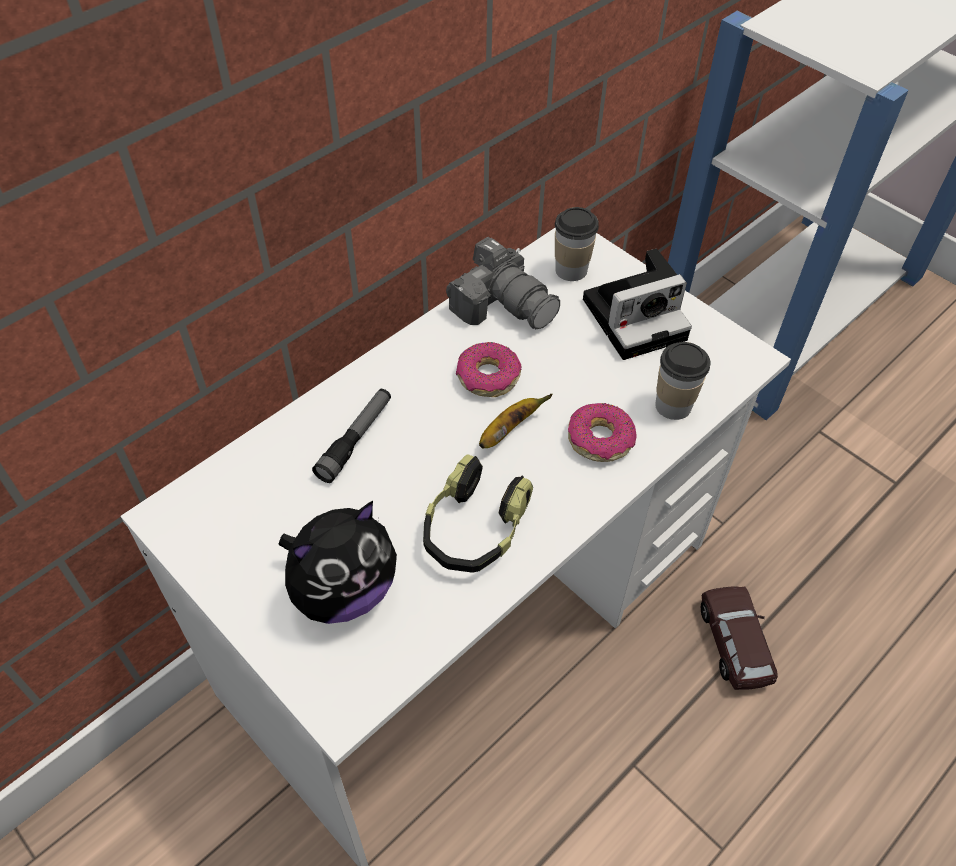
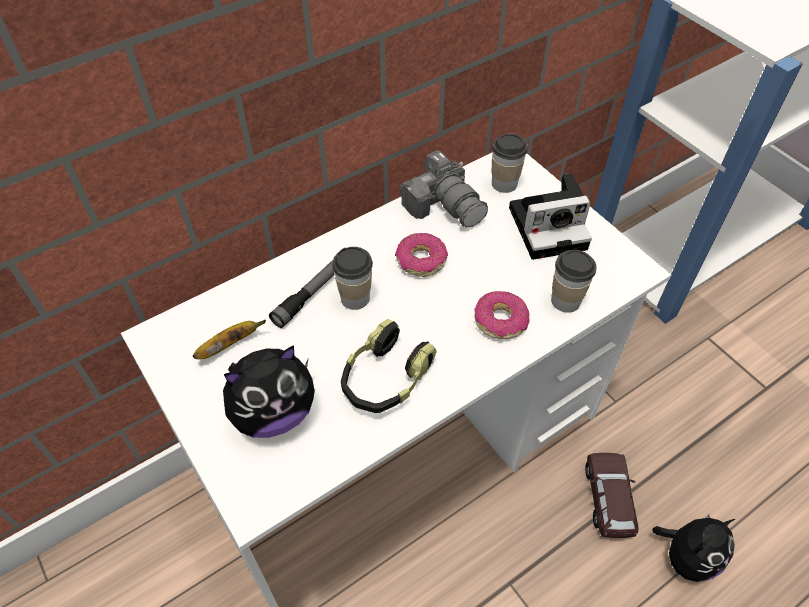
camera: 10 degrees right, 0 degrees up
banana [479,394,553,448] -> banana moved to [193,320,266,359]
none -> cup [332,247,373,310]
none -> plush toy [652,514,735,582]

